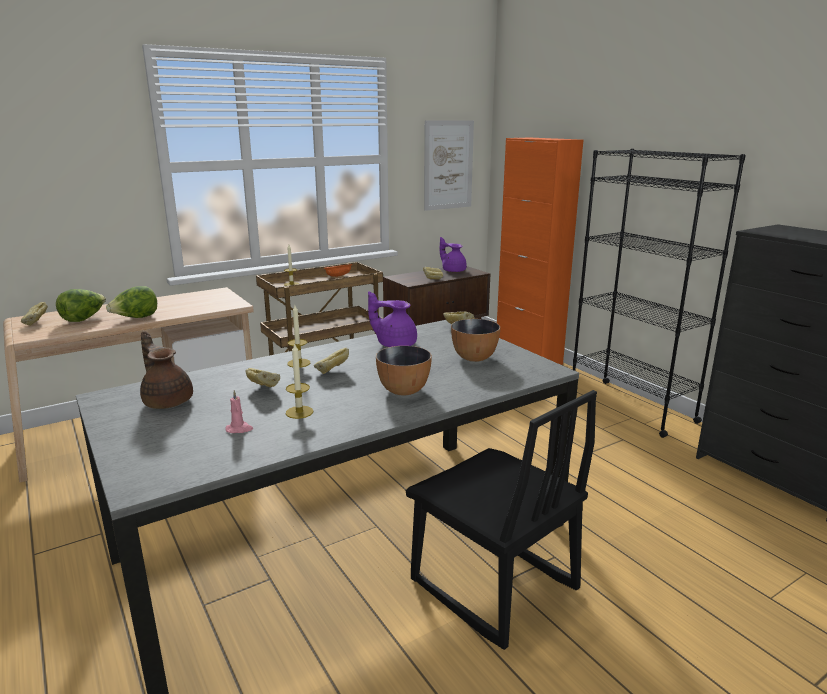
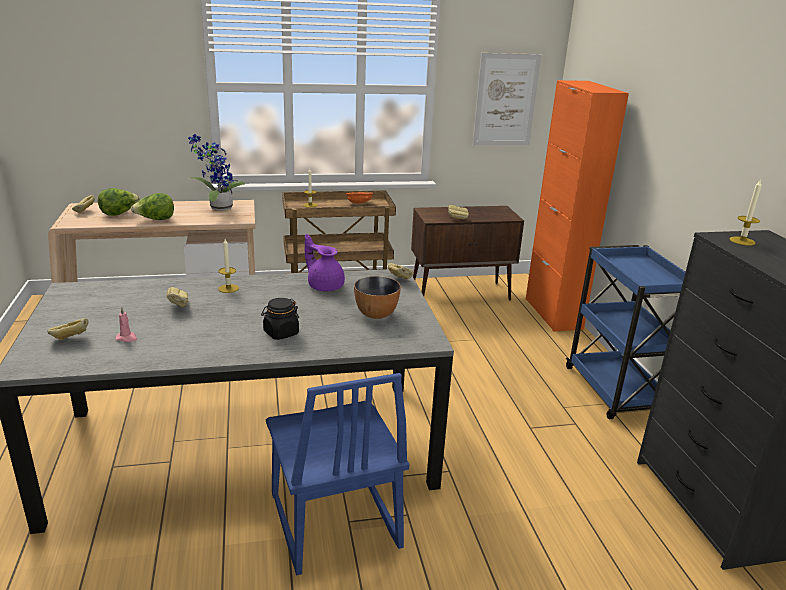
camera: 20 degrees right, 5 degrees up
brown teapot [140,331,193,409] -> none
candle [286,343,313,419] -> candle moved to [730,180,762,246]
bread [314,348,349,374] -> bread moved to [47,318,88,340]
bowl [376,346,432,395] -> black jar [261,298,299,340]
black chair [406,390,597,650] -> blue chair [266,373,409,576]
purple teapot [440,237,467,272] -> none
black bookcase [573,149,746,438] -> blue cart [566,245,685,419]
none -> potted plant [188,134,245,211]

